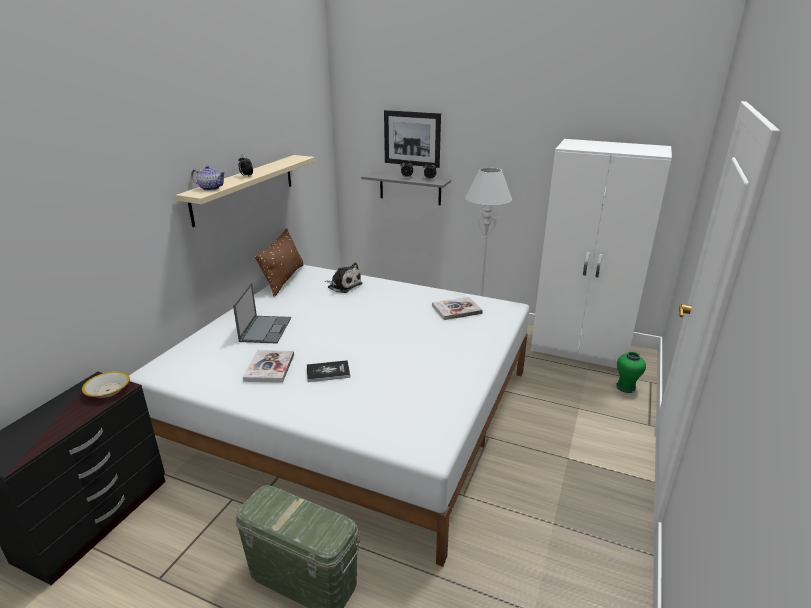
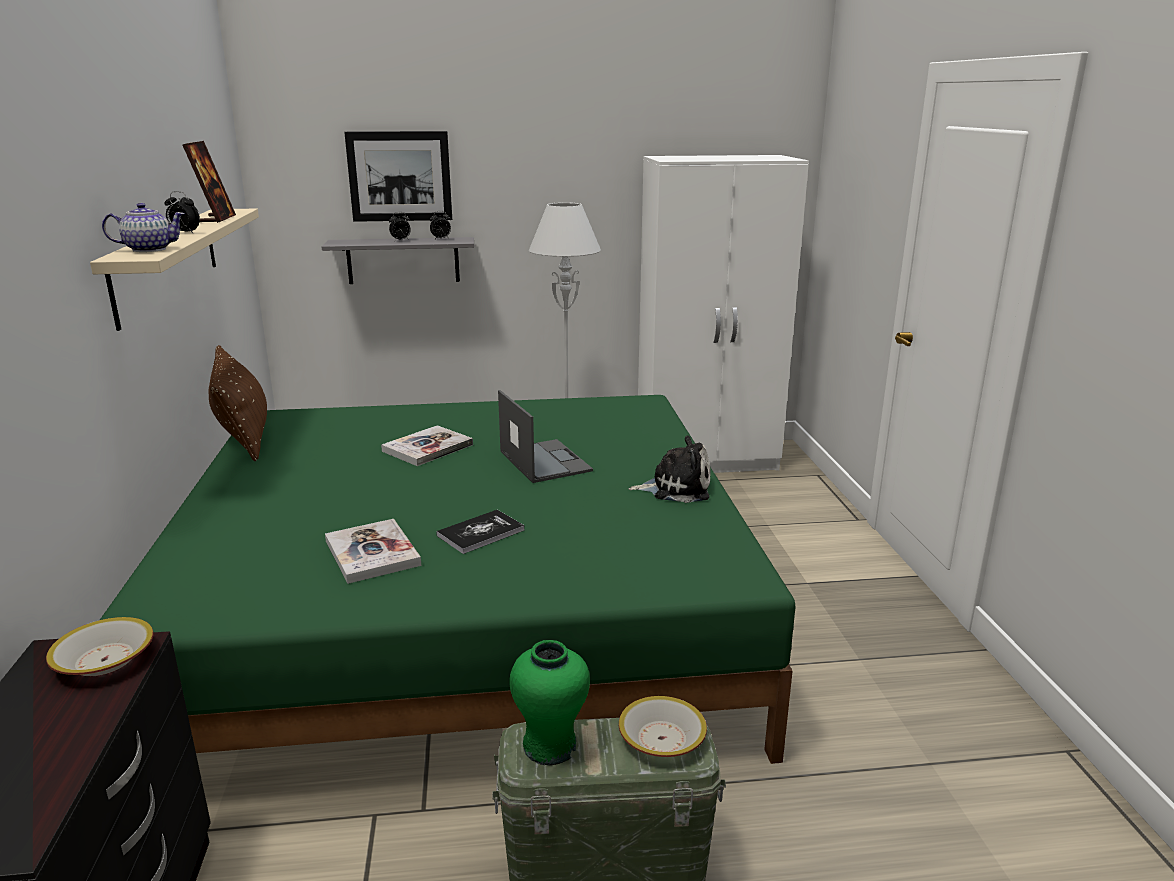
camera: 30 degrees left, 5 degrees down
white bed [129,265,529,567] -> green bed [100,395,796,764]
laptop [233,283,291,343] -> laptop moved to [498,390,593,483]
plush toy [325,262,362,293] -> plush toy moved to [628,435,711,503]
book [432,297,483,320] -> book moved to [381,425,473,466]
green vase [616,352,646,393] -> green vase moved to [509,640,590,766]
none -> picture frame [183,141,236,223]
none -> bowl [619,696,707,757]

